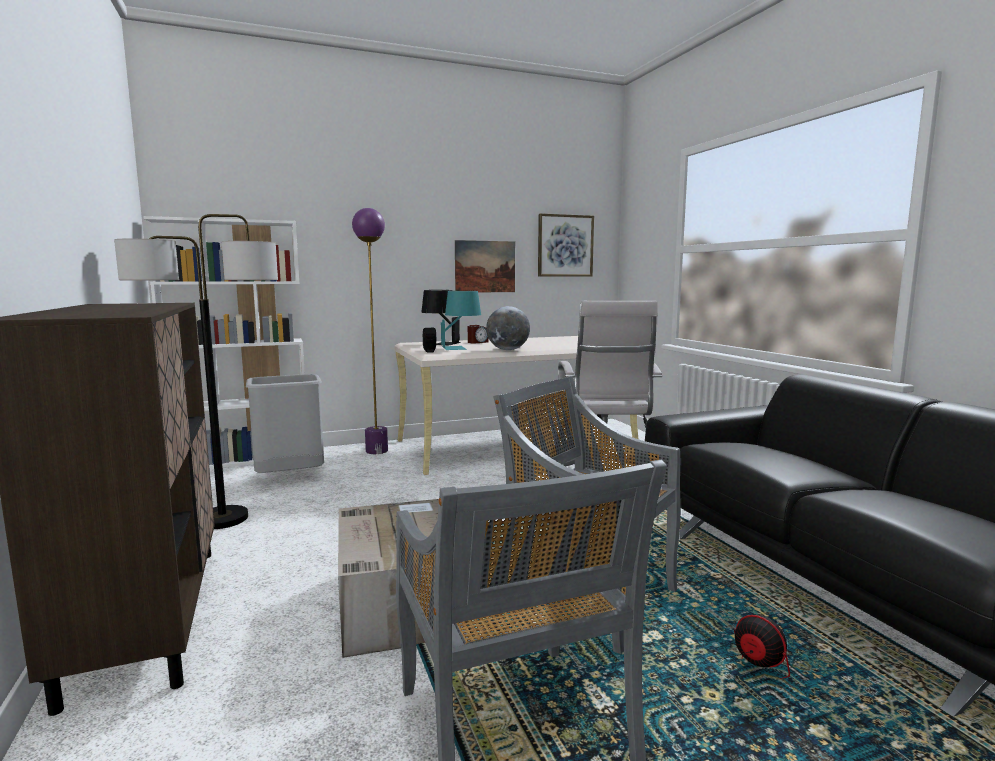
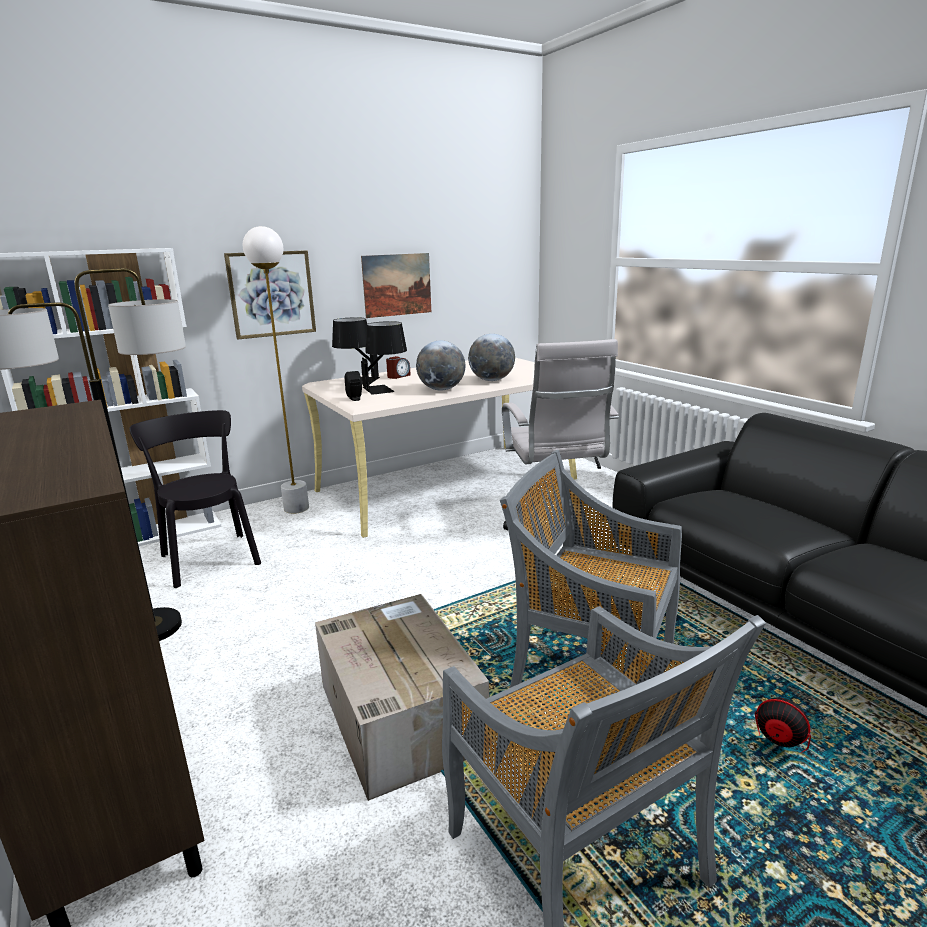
camera: 10 degrees left, 10 degrees up
grey trash can [246,374,324,473] -> black chair [129,410,261,588]
purple floor lamp [352,208,388,454] -> white floor lamp [242,226,309,514]
turquoise table lamp [441,291,481,350] -> black table lamp [361,321,407,395]
picture [538,213,594,277] -> picture moved to [224,250,316,339]
none -> globe [468,334,515,381]

